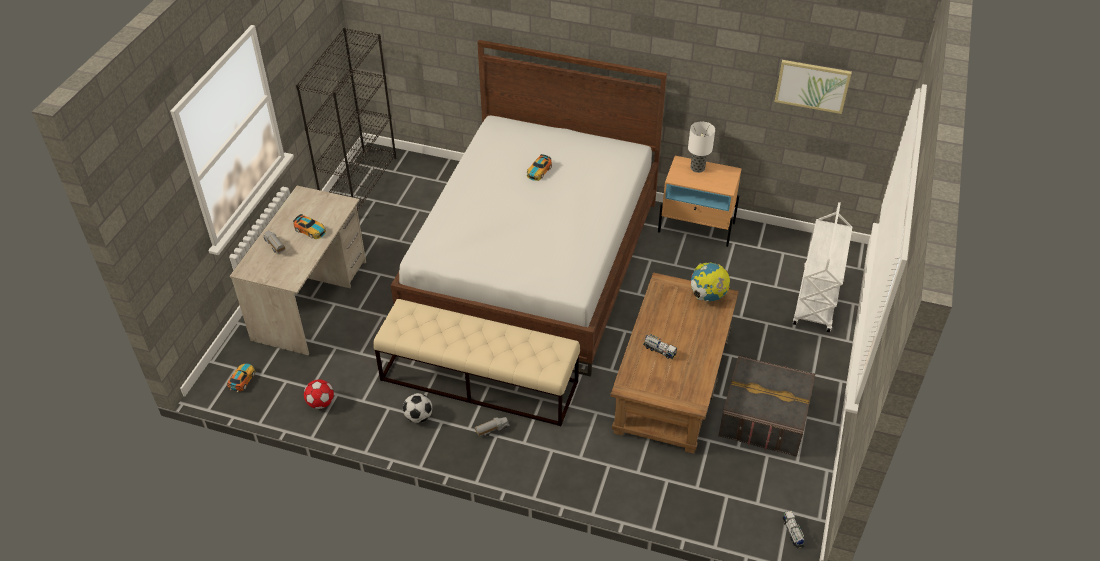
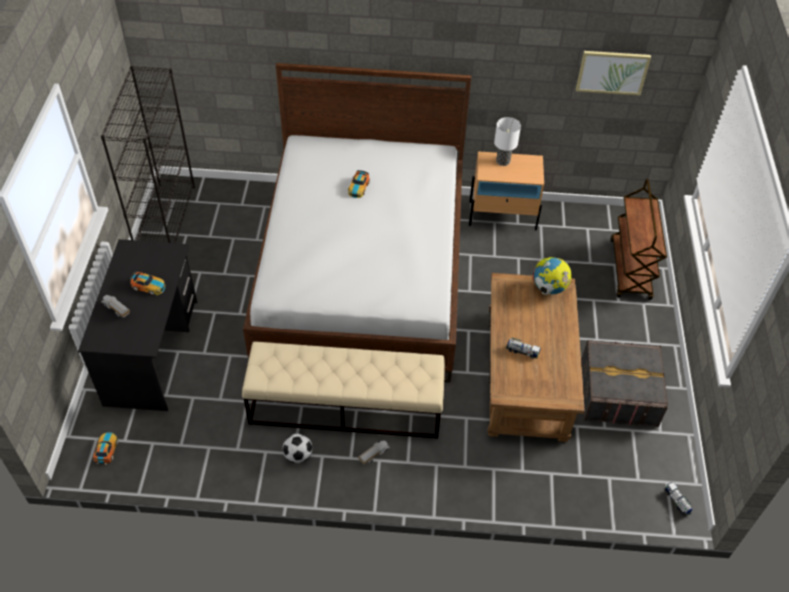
camera: 15 degrees left, 5 degrees up
beige desk [229,186,366,355] -> black desk [78,239,197,411]
football [304,379,334,409] -> none
white cart [793,202,852,332] -> brown cart [610,179,667,300]

